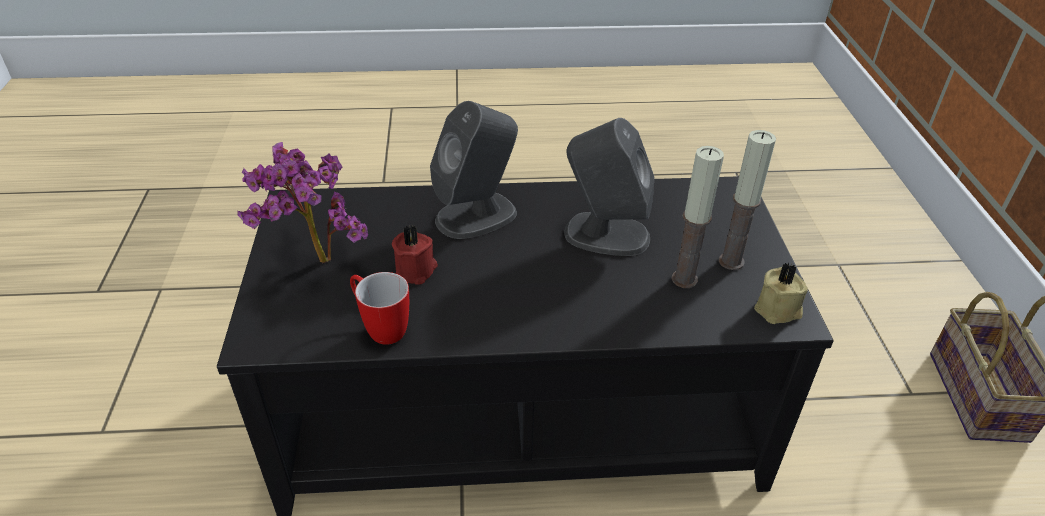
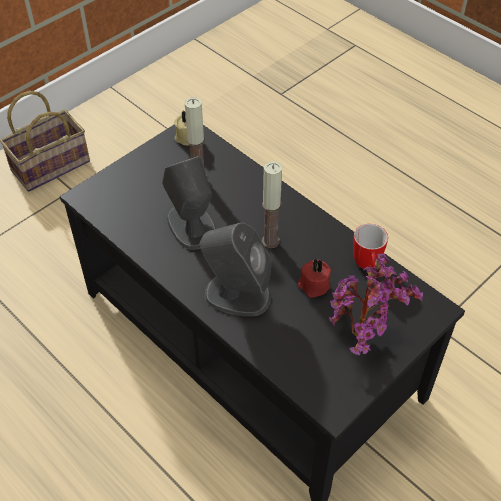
camera: 130 degrees left, 10 degrees up
candle [719,130,776,270] -> candle moved to [262,161,282,248]

